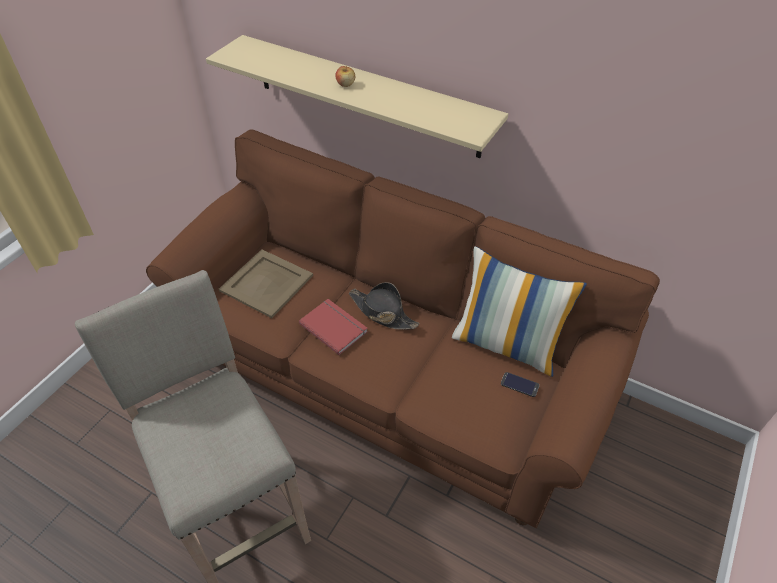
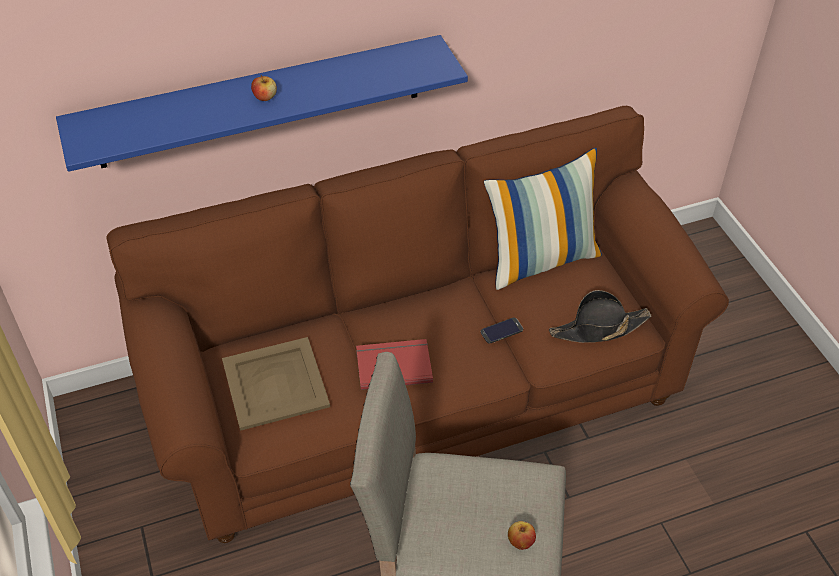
camera: 50 degrees left, 0 degrees up
beige shelf [206,35,508,158] -> blue shelf [56,35,468,172]
black hat [349,282,419,330] -> black hat moved to [549,290,651,343]
phone [501,372,539,397] -> phone moved to [481,318,523,343]
none -> apple [508,521,536,550]

